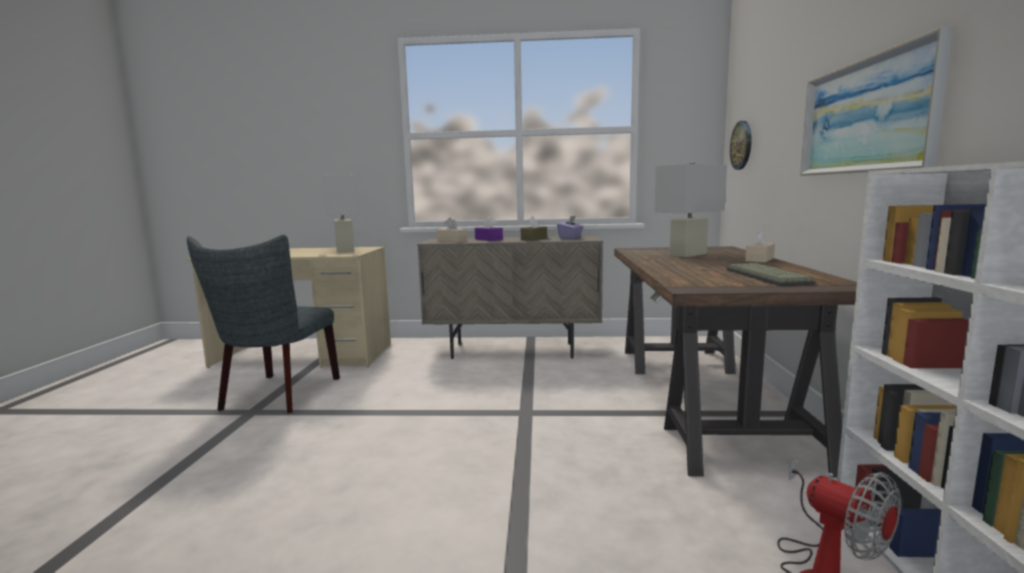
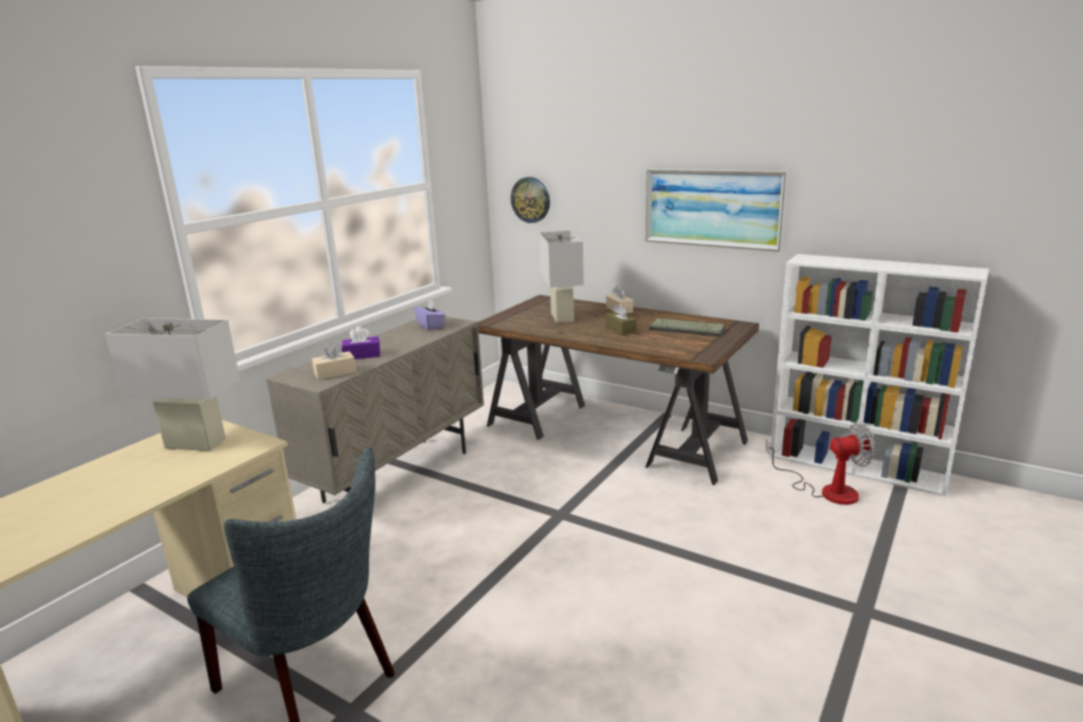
camera: 60 degrees left, 10 degrees up
brown tissue box [521,216,547,241] -> brown tissue box moved to [606,304,637,335]

